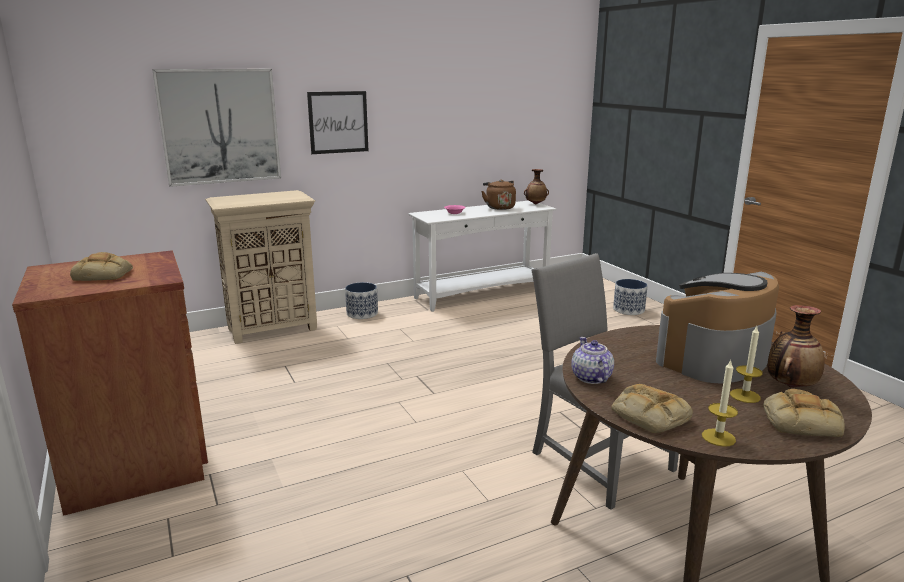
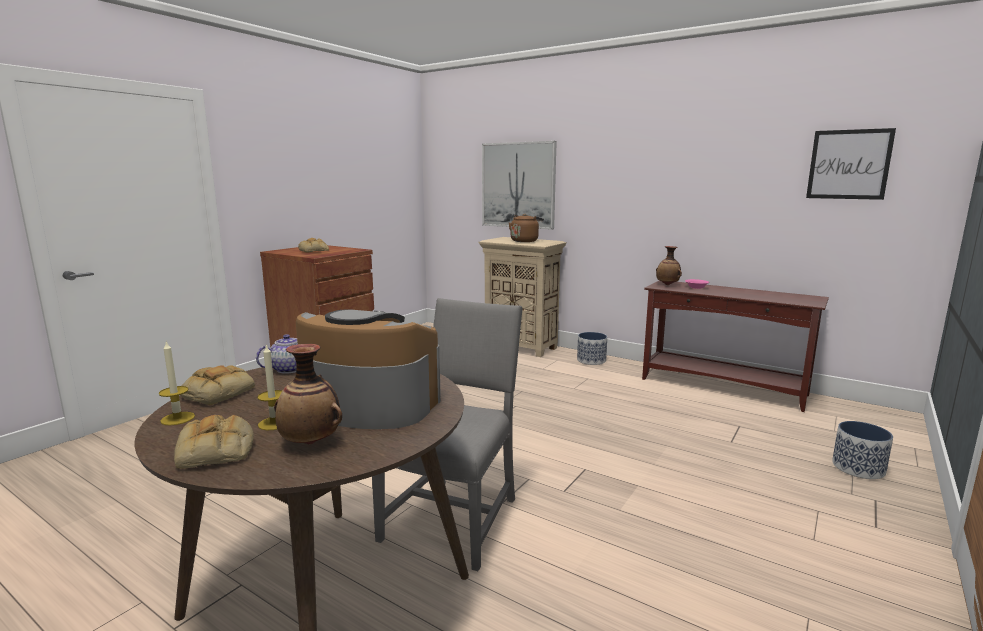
camera: 60 degrees right, 5 degrees down
picture [307,91,368,154] -> picture moved to [806,128,896,200]
white console table [408,201,556,312] -> brown console table [642,281,829,412]
brown kettle [481,179,516,210] -> brown kettle moved to [509,214,544,242]
vase [524,169,549,204] -> vase moved to [656,246,682,285]

